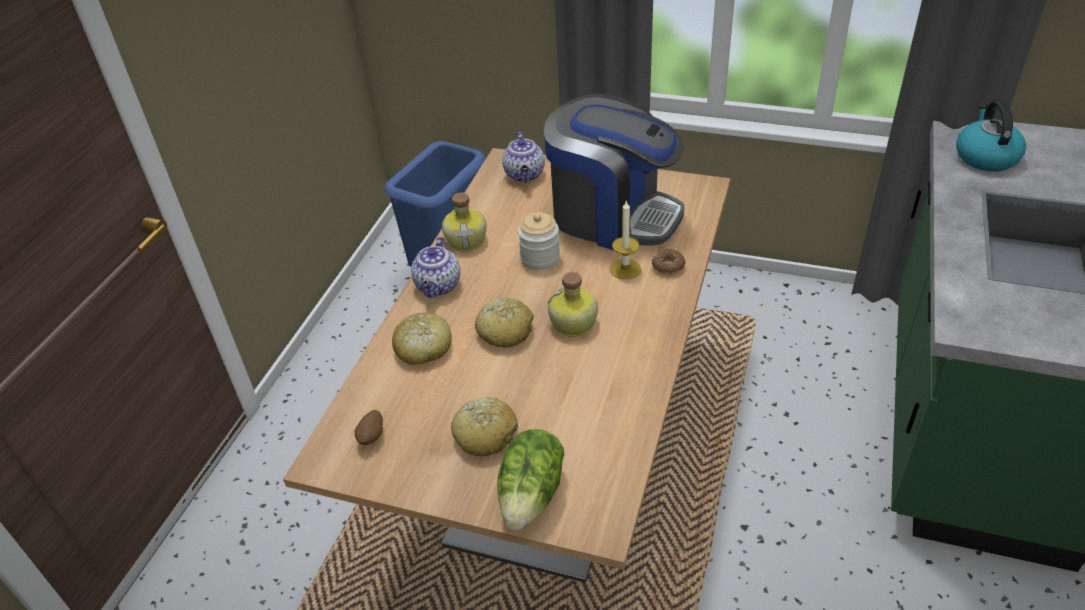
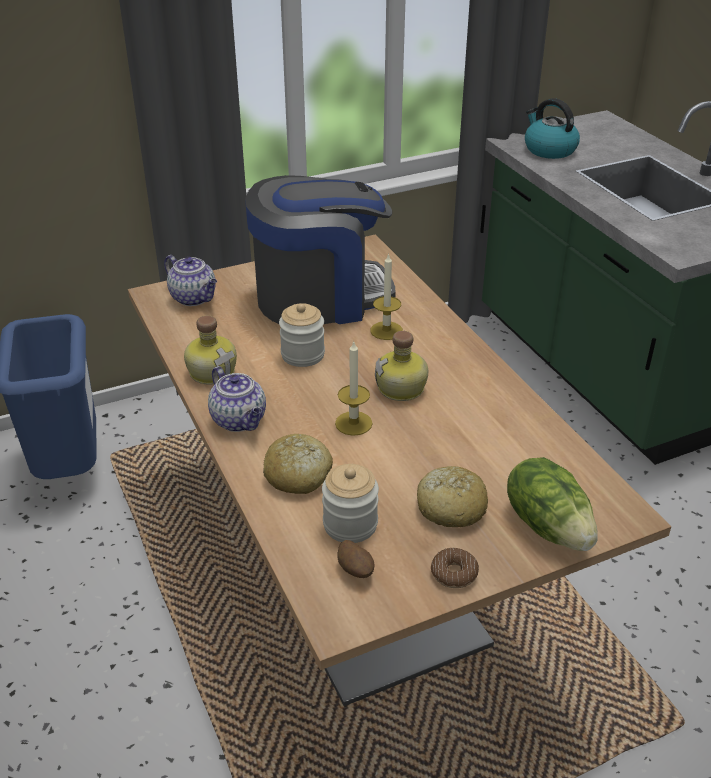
camera: 45 degrees left, 5 degrees down
bread [475,298,534,348] -> candle [335,340,373,436]
donut [652,249,686,275] -> donut moved to [431,548,479,588]
none -> jar [322,464,379,543]

